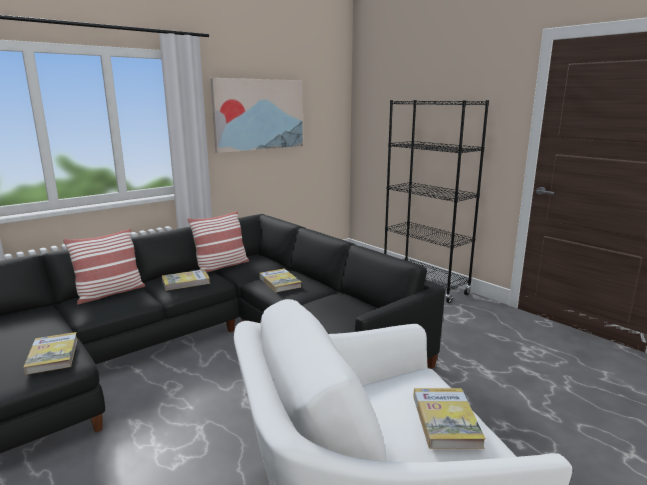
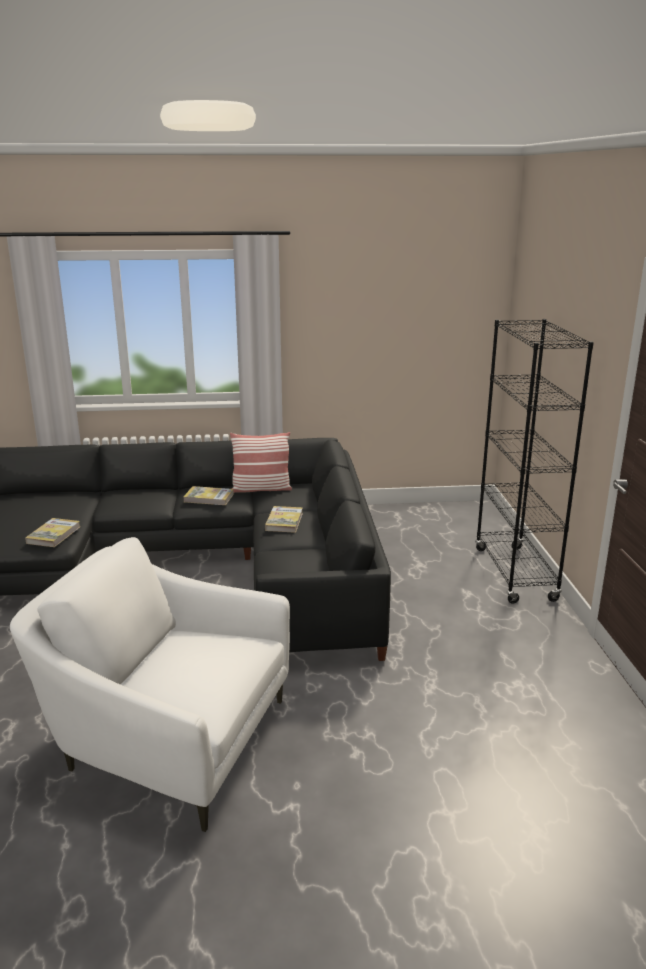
camera: 35 degrees right, 5 degrees up
pillow [63,228,145,305] -> none
picture [210,78,303,153] -> none
book [413,388,486,449] -> none

